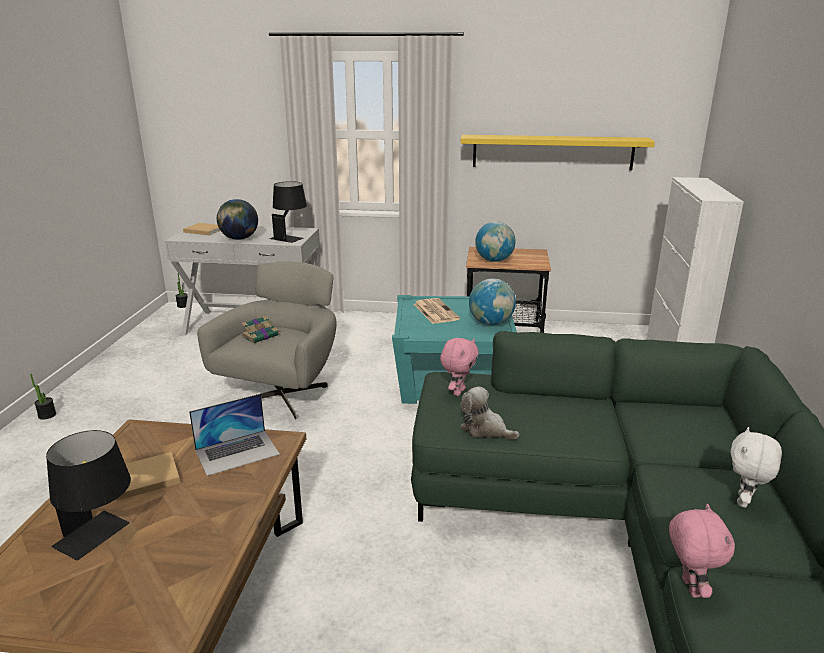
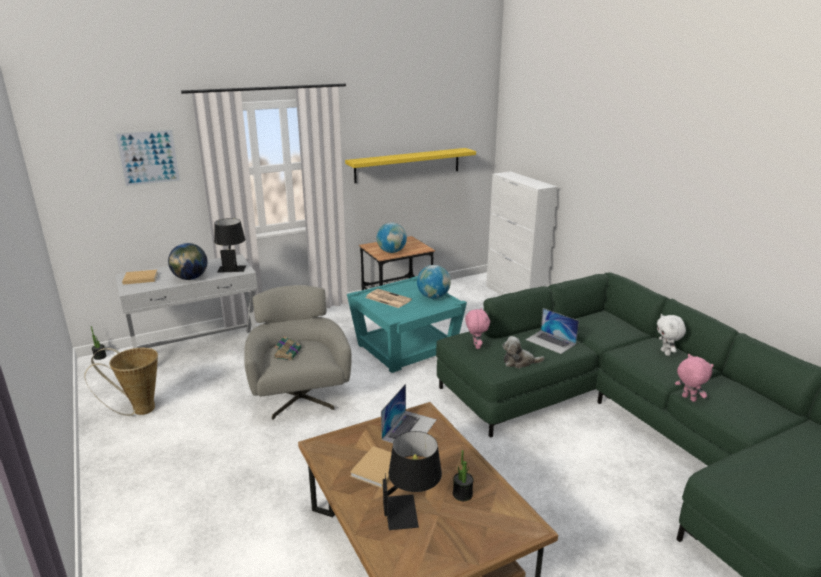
camera: 35 degrees left, 0 degrees up
potted plant [30,374,56,420] -> potted plant moved to [453,450,473,501]
none -> basket [84,348,158,416]
none -> picture [114,128,182,188]
none -> laptop [525,308,579,354]

